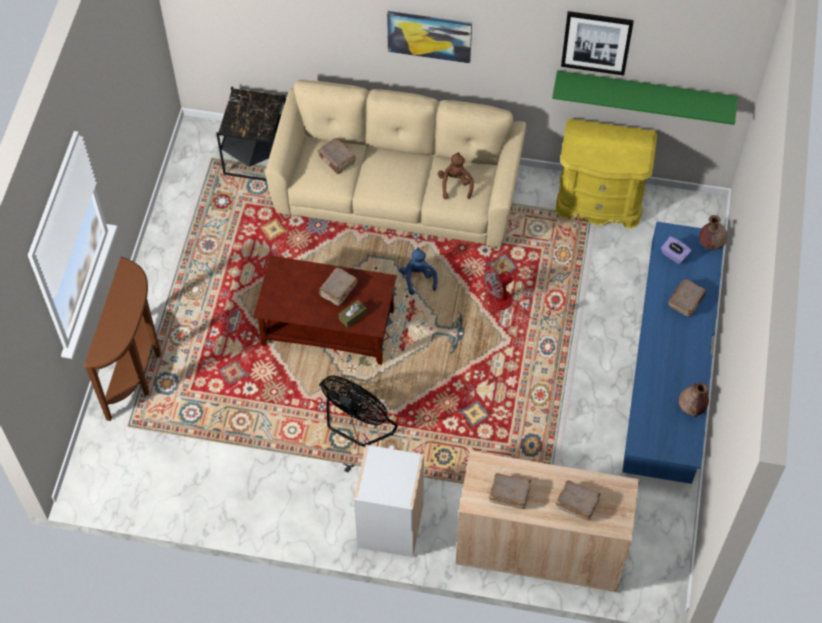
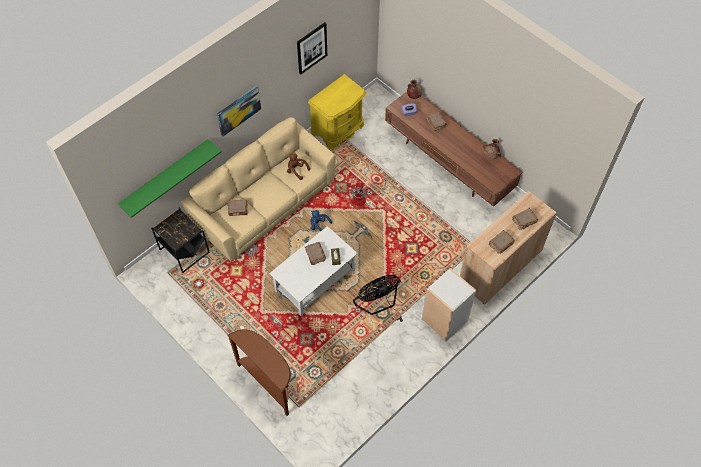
camera: 55 degrees left, 0 degrees up
brown coffee table [253,256,397,365] -> white coffee table [269,226,358,316]
green shelf [552,70,738,125] -> green shelf moved to [118,139,222,218]
blue tv stand [622,222,724,484] -> brown tv stand [385,92,523,207]

